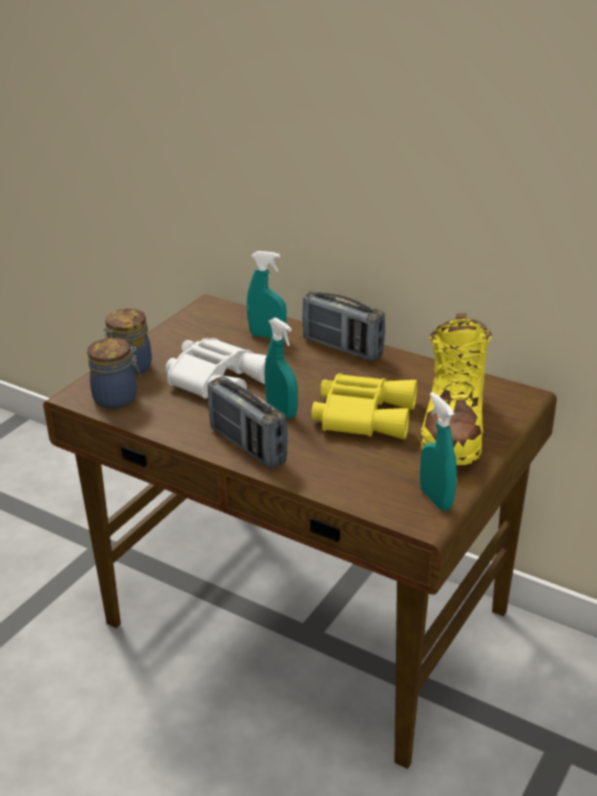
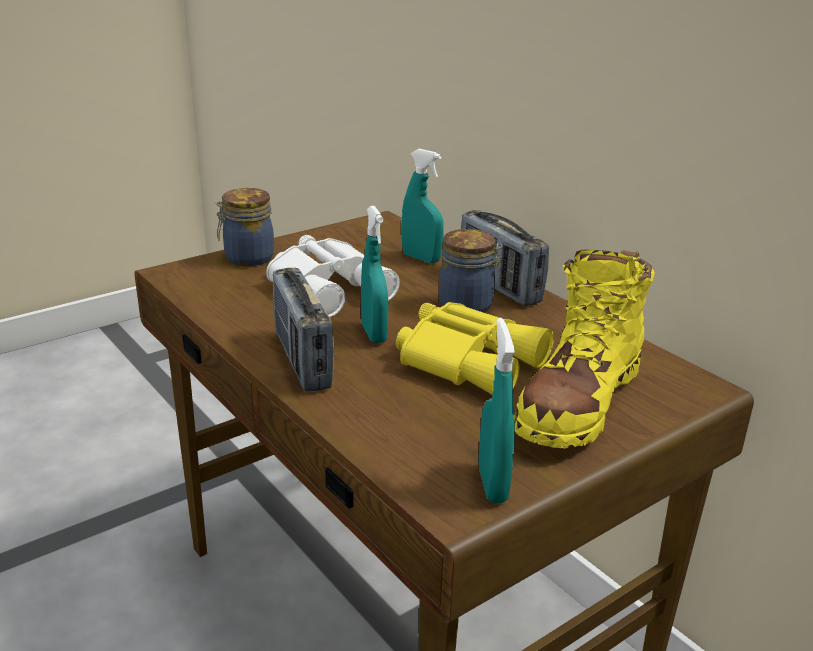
camera: 20 degrees right, 5 degrees down
jar [87,338,140,409] -> jar moved to [439,229,503,313]

